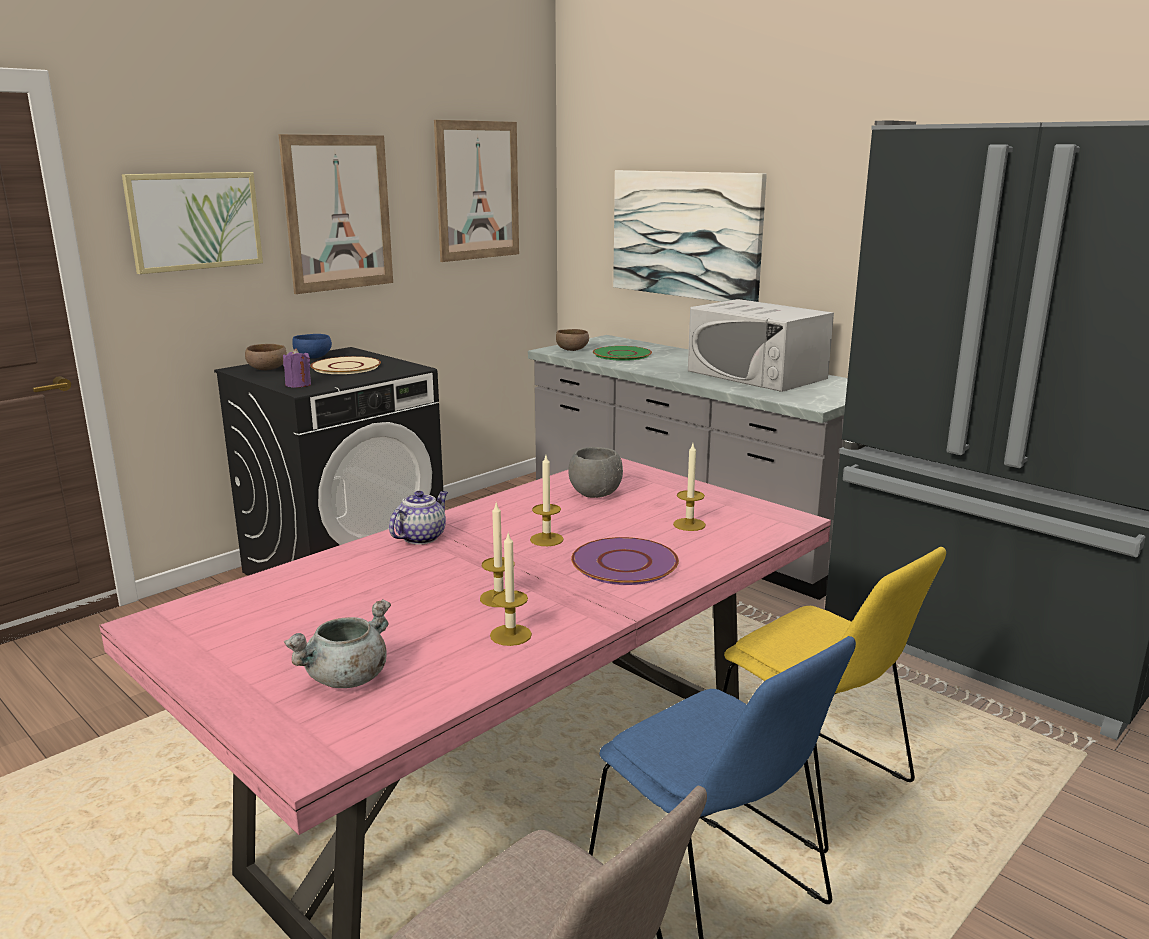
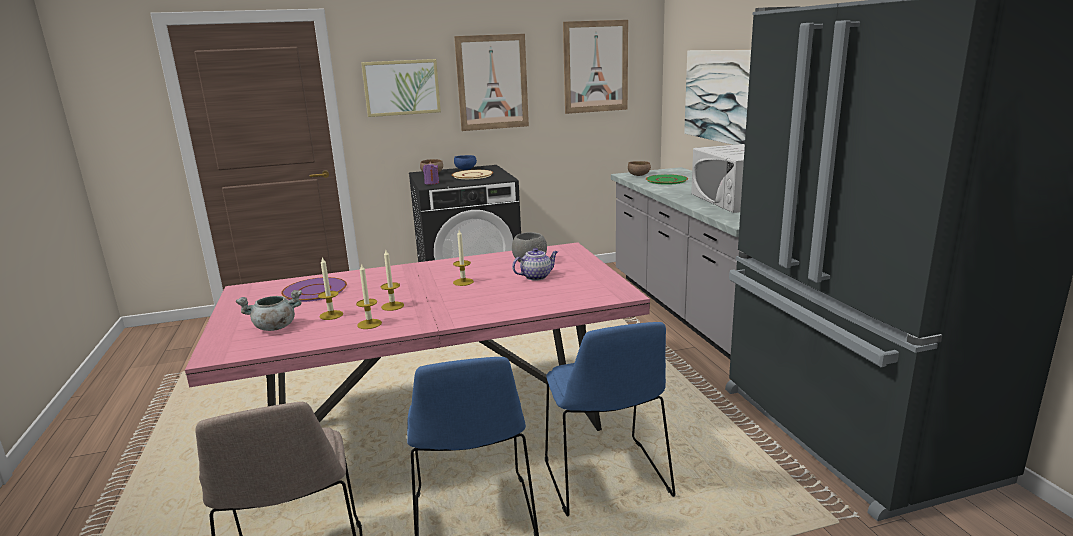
camera: 30 degrees right, 0 degrees up
teapot [389,491,448,545] -> teapot moved to [512,248,558,281]
purple plate [571,537,679,585] -> purple plate moved to [281,277,347,302]
candle [673,443,706,531] -> candle moved to [318,257,343,320]
yellow chair [723,547,946,853] -> blue chair [545,322,675,516]

